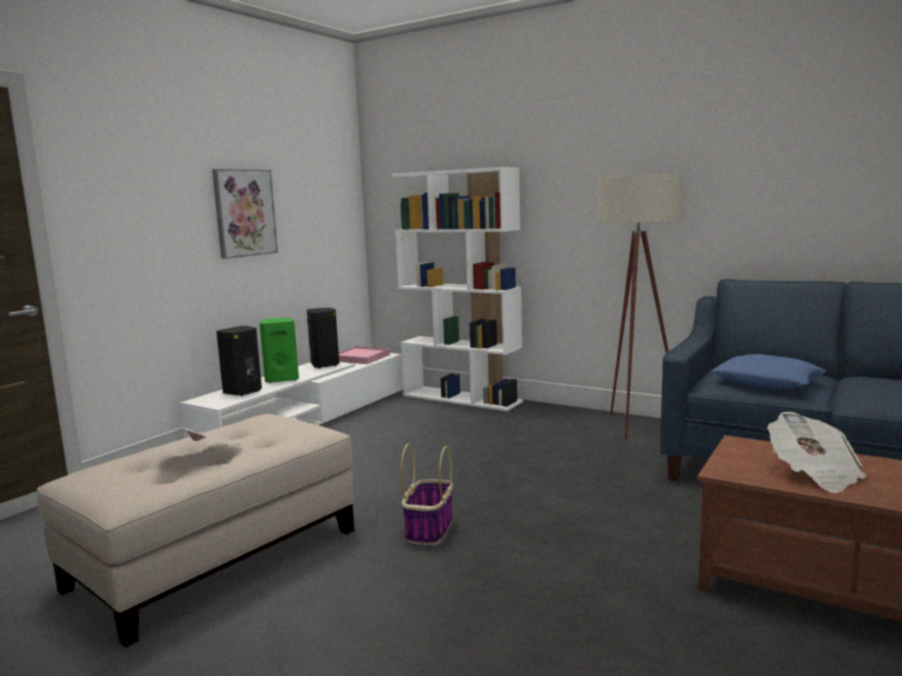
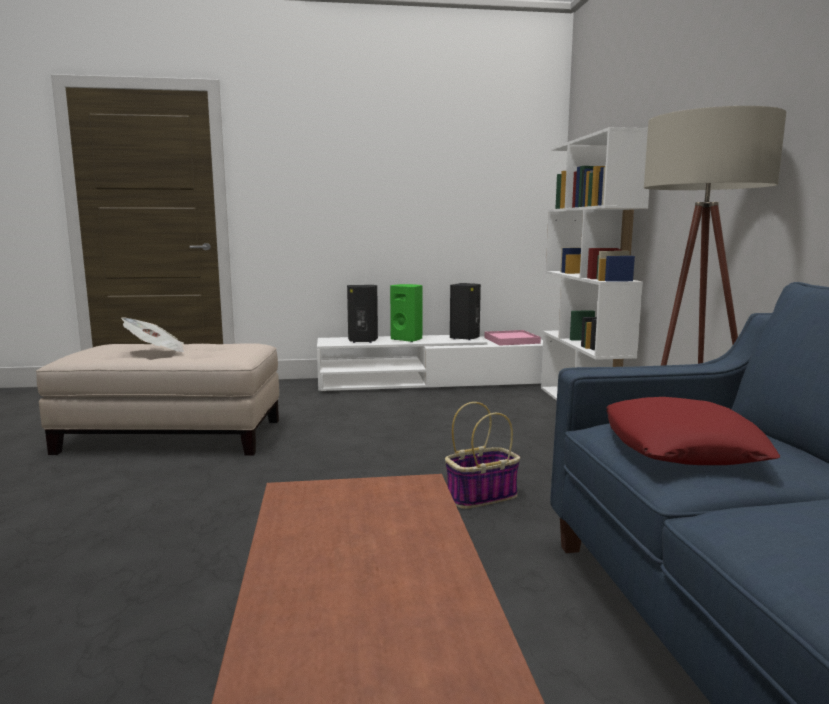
camera: 50 degrees right, 0 degrees up
picture [212,169,278,259] -> none
basket [400,443,453,545] -> basket moved to [445,402,520,509]
blue pillow [712,354,826,389] -> red pillow [606,397,781,465]
newspaper [767,412,866,493] -> none

